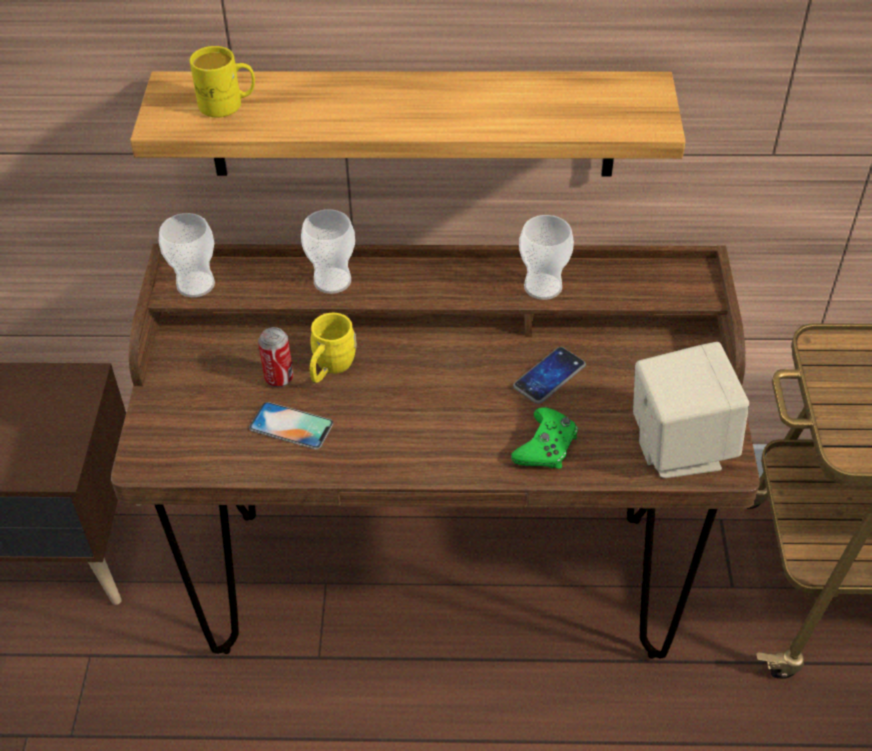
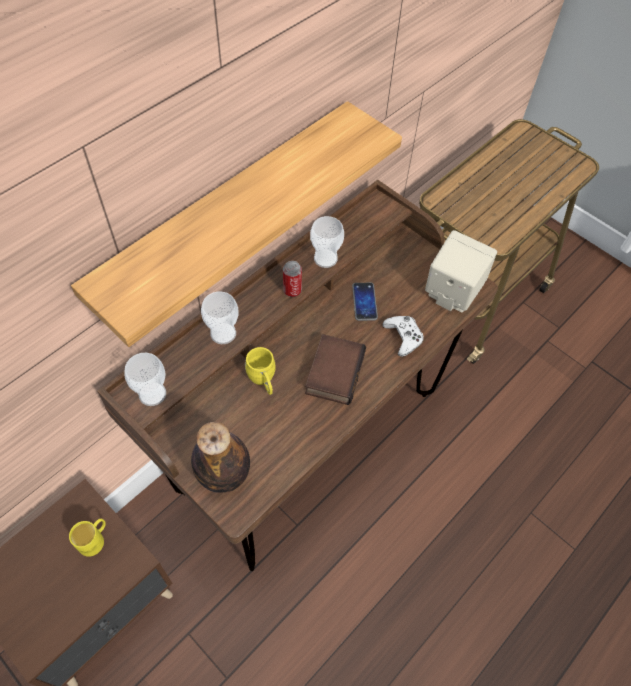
camera: 50 degrees left, 10 degrees up
yellow mug [190,46,255,117] -> yellow mug moved to [69,519,106,557]
phone [249,402,333,449] -> none
can [258,327,294,387] -> can moved to [283,261,302,297]
green game controller [511,407,578,469] -> white game controller [382,316,424,357]
none -> bottle [191,422,250,493]
none -> book [305,334,366,405]

